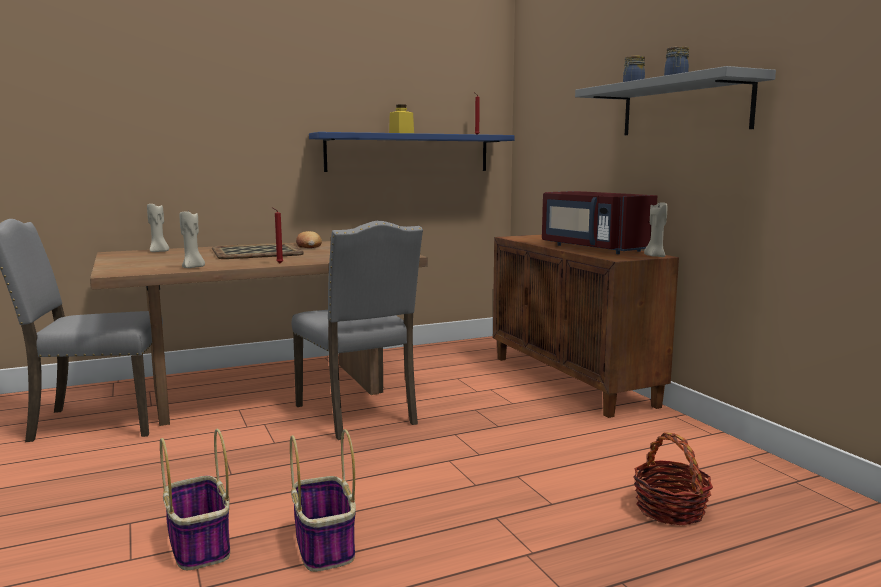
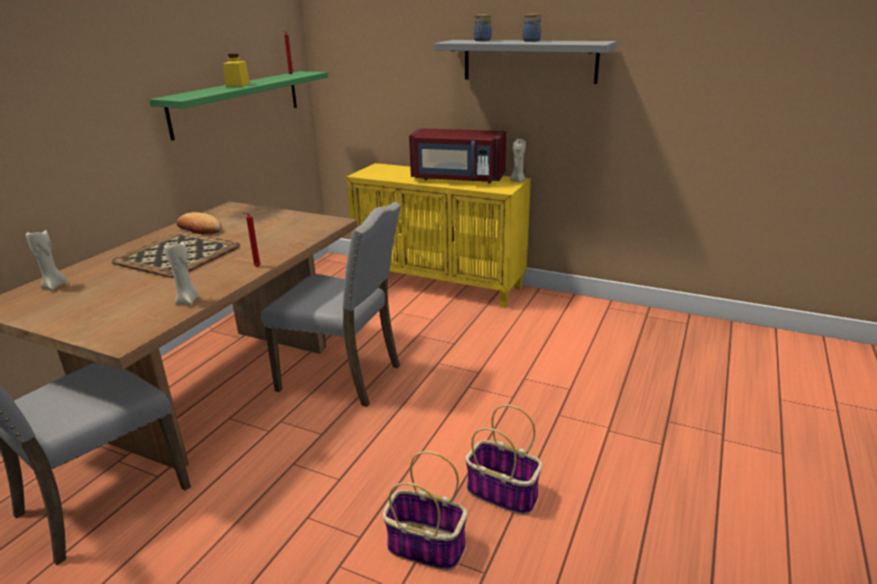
camera: 40 degrees left, 15 degrees up
blue shelf [309,132,515,172] -> green shelf [149,71,328,141]
brown cabinet [493,235,679,418] -> yellow cabinet [346,163,531,308]
basket [634,432,713,525] -> none

